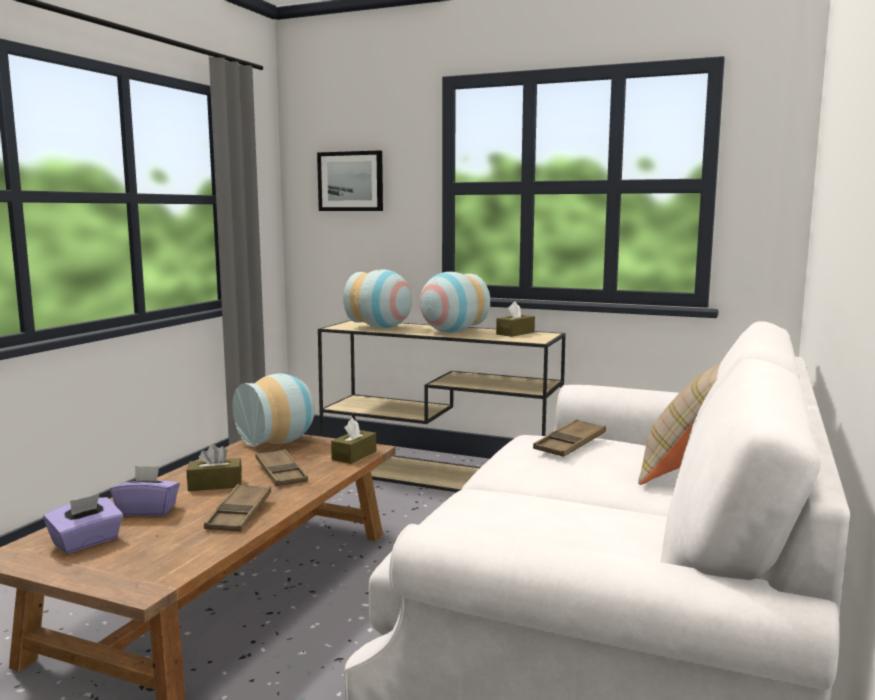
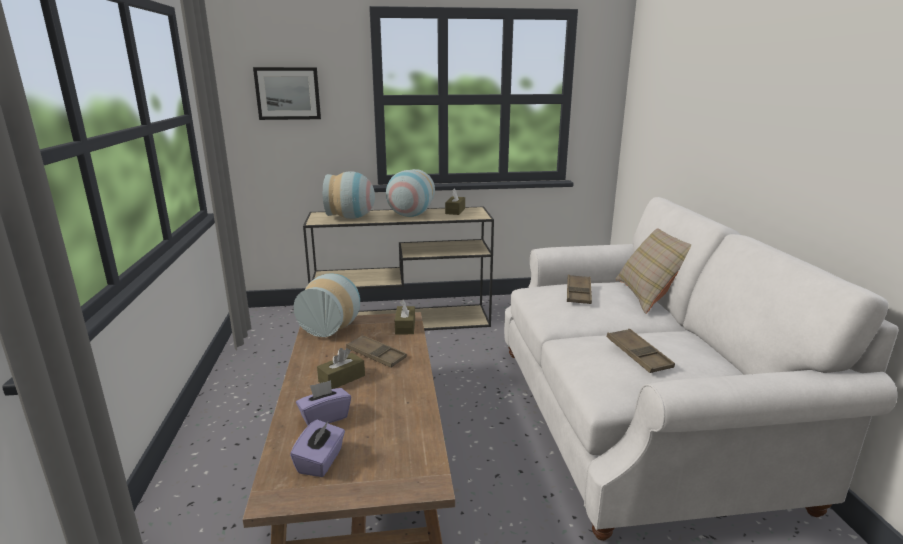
camera: 30 degrees left, 10 degrees up
brown tray [204,484,271,532] -> brown tray moved to [607,329,675,373]

